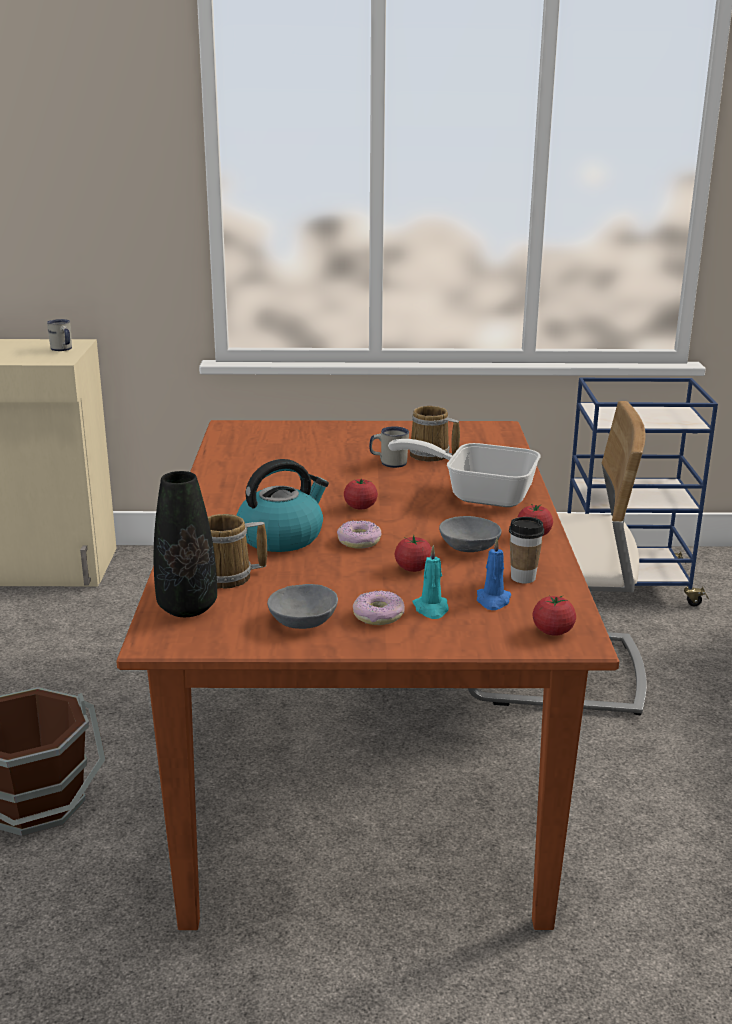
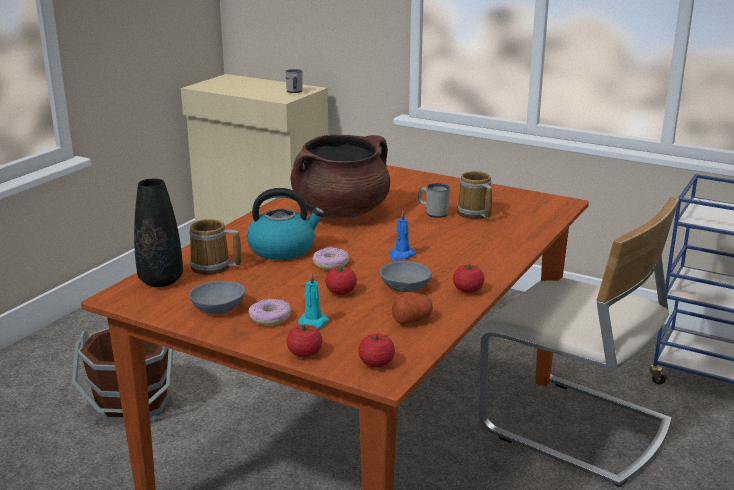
camera: 30 degrees right, 0 degrees up
tomato [344,479,378,509] -> tomato moved to [286,324,323,357]
frying pan [388,439,540,507] -> none
blue candle [477,538,512,610] -> blue candle moved to [389,211,416,261]
cup [509,517,544,583] -> potato [392,292,433,325]
none -> brown cooking pot [291,135,390,219]

